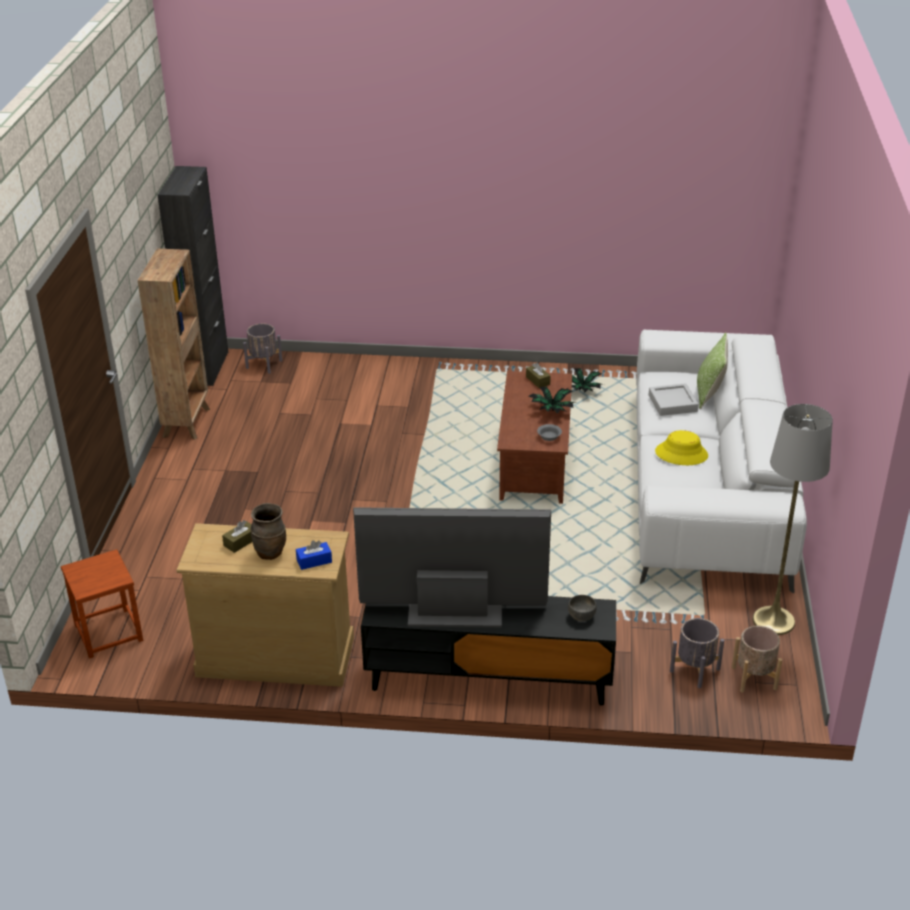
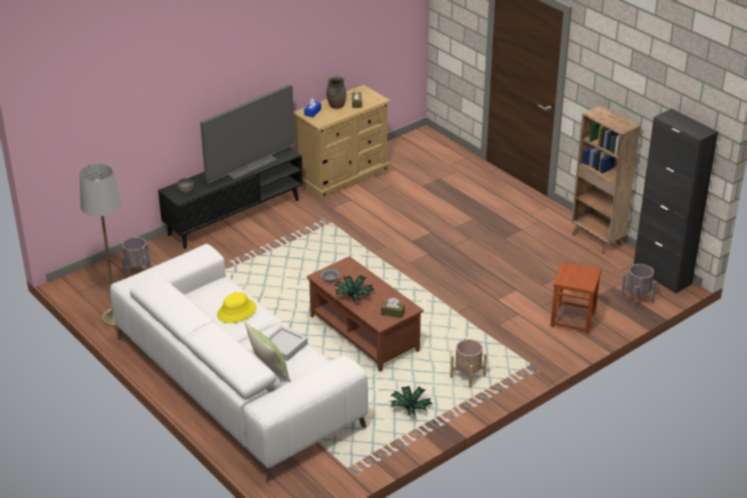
camera: 135 degrees right, 0 degrees up
brown stool [61,549,143,659] -> brown stool moved to [550,262,601,334]
beige planter [732,626,782,693] -> beige planter moved to [450,339,487,388]

